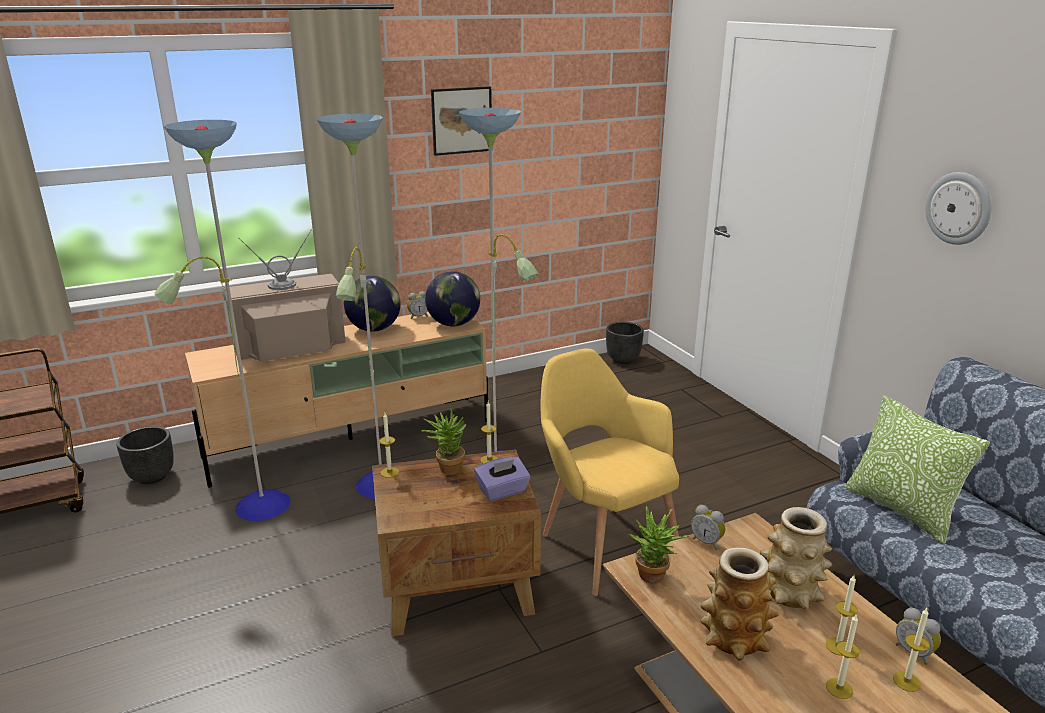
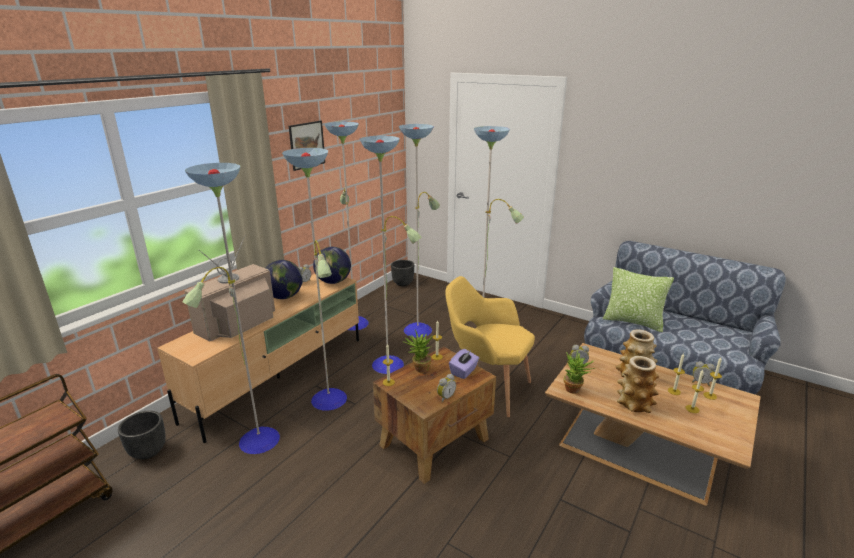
camera: 30 degrees left, 0 degrees up
wall clock [925,172,991,245] -> none
none -> floor lamp [325,122,524,338]
none -> alarm clock [437,374,456,403]

